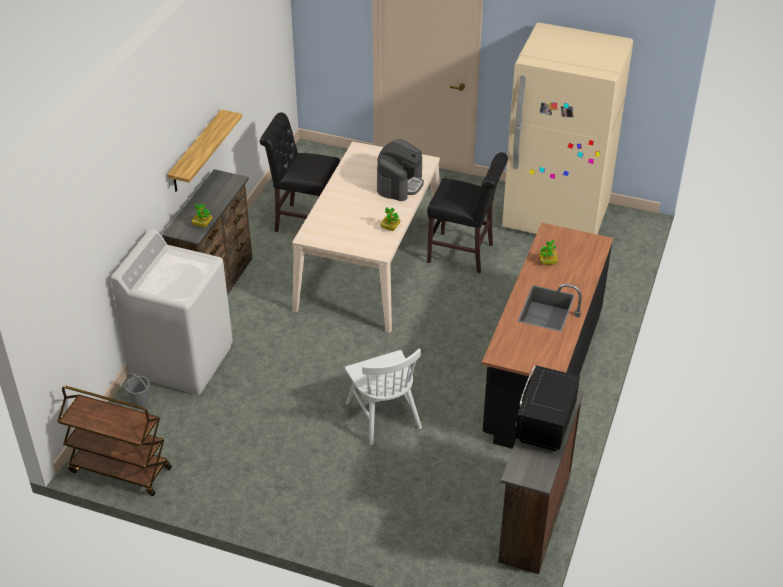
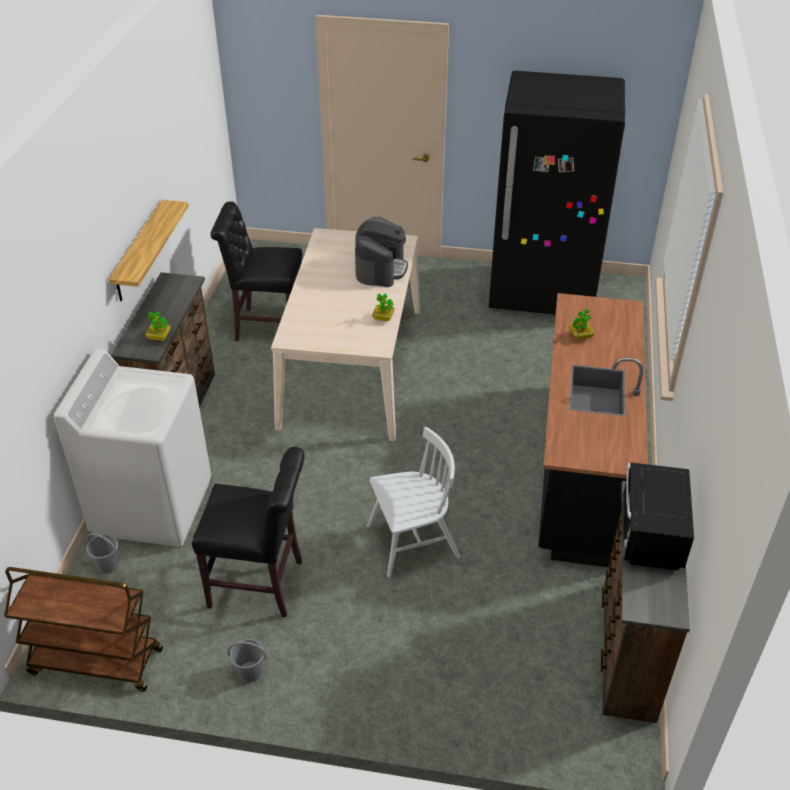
camera: 10 degrees left, 0 degrees up
white chair [345,349,422,445] -> white chair turned 75 degrees counterclockwise [367,427,460,577]
black chair [427,152,508,273] -> black chair moved to [192,447,305,617]
beige fridge [502,22,633,235] -> black fridge [489,71,625,315]
none -> grey bucket [228,639,267,682]

